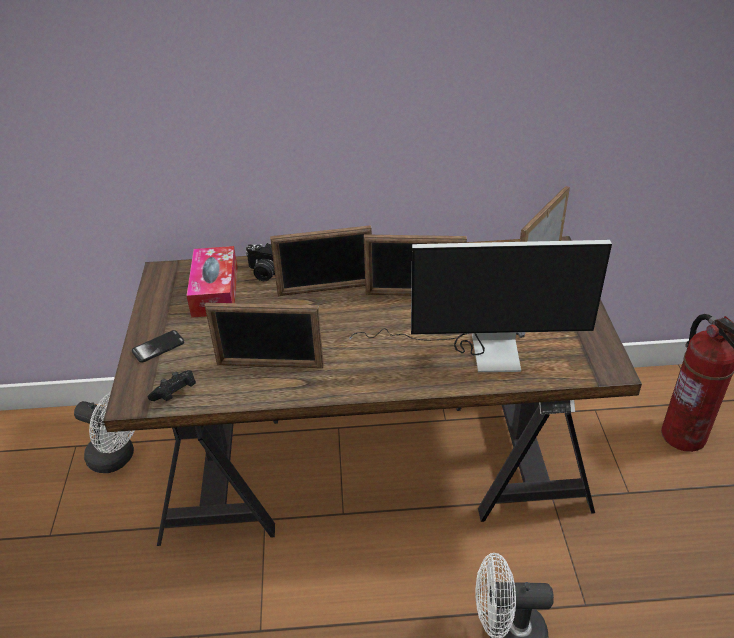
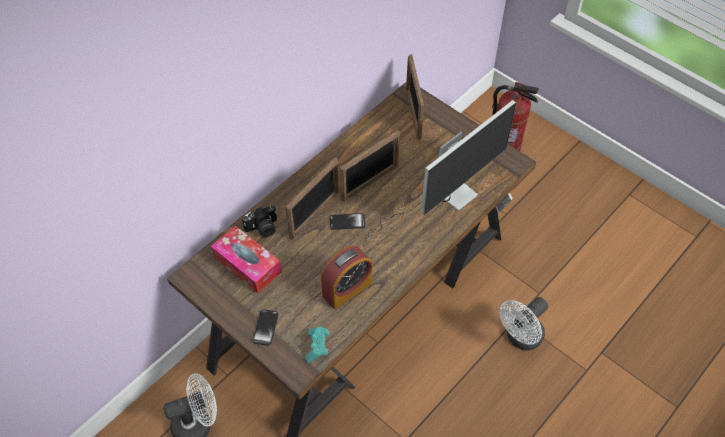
camera: 45 degrees left, 15 degrees up
black game controller [148,370,196,401] -> turquoise game controller [305,327,329,362]
picture frame [205,303,324,368] -> alarm clock [321,246,372,309]
none -> phone [330,213,365,230]

